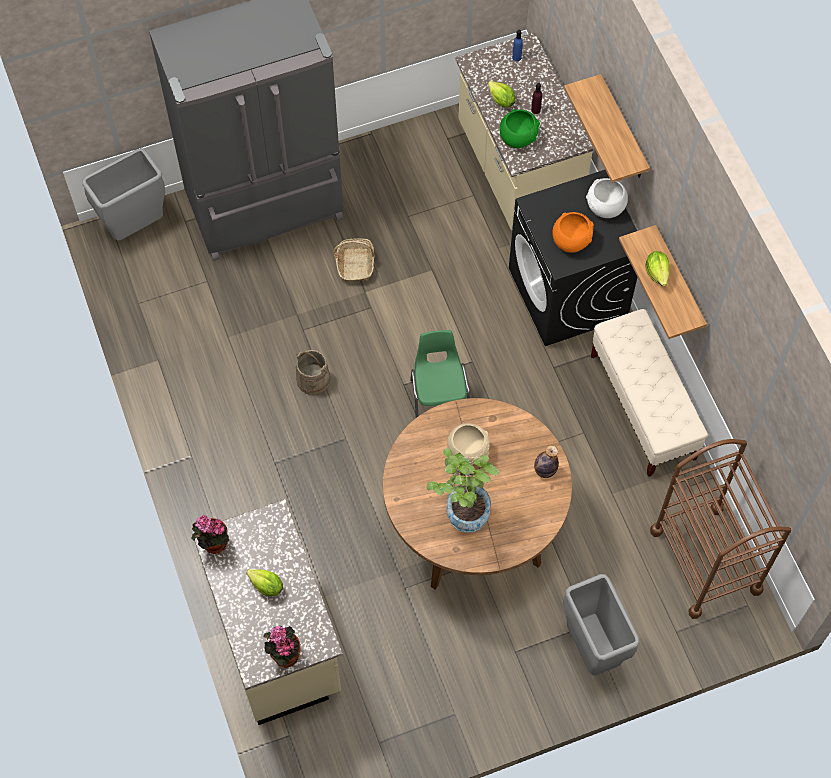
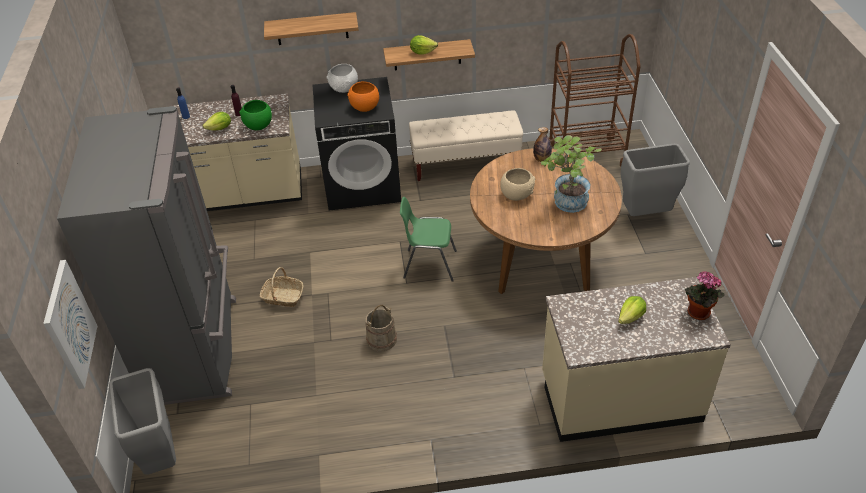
camera: 75 degrees left, 20 degrees down
potted plant [192,515,229,554] -> none
none -> picture [43,260,97,389]

